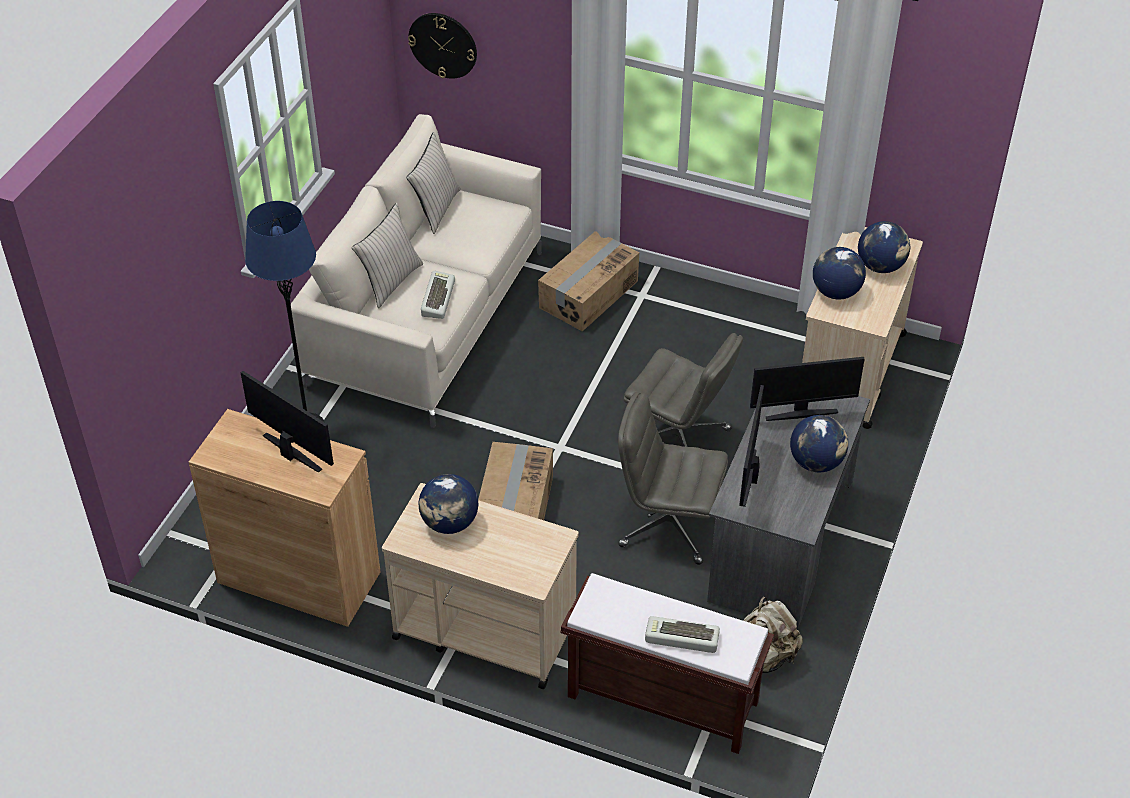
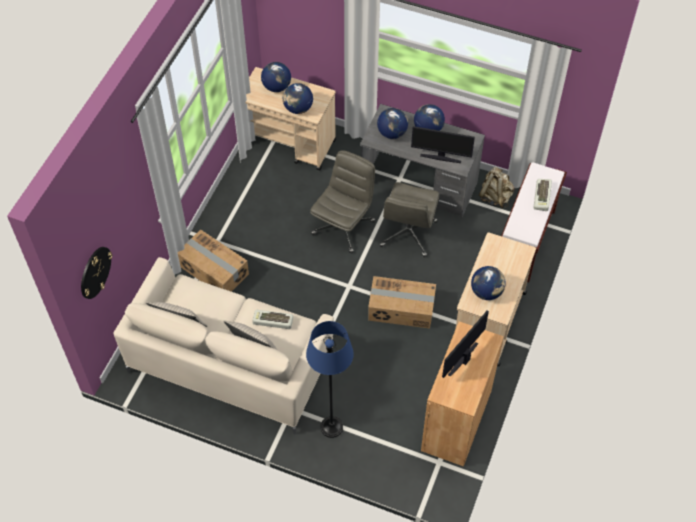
camera: 90 degrees left, 10 degrees up
monitor [750,357,865,421] -> globe [377,108,408,139]

